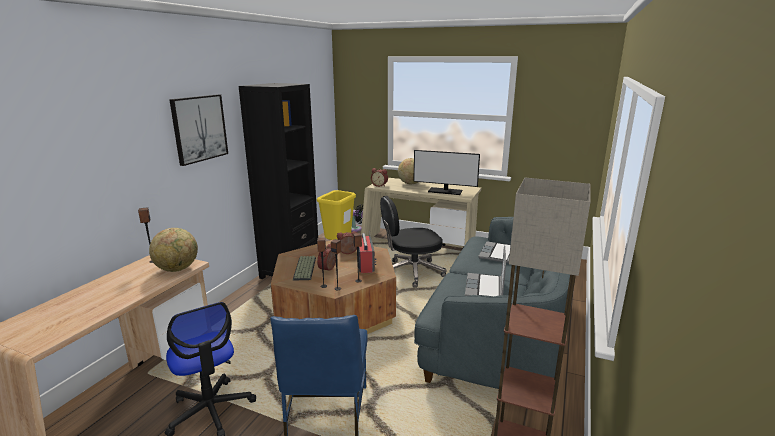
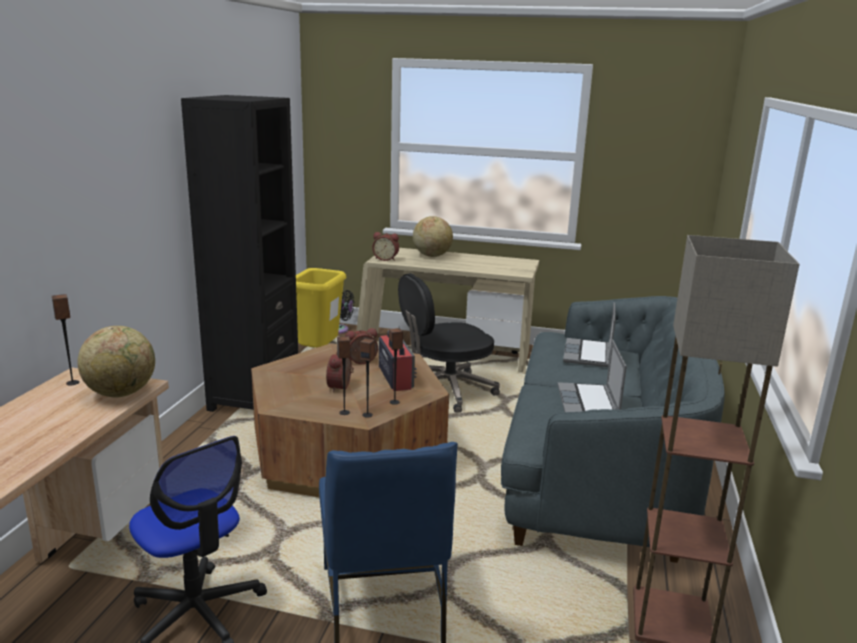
camera: 10 degrees left, 0 degrees up
picture [169,94,228,166] -> none
keyboard [293,256,316,281] -> none
monitor [413,150,480,195] -> none

